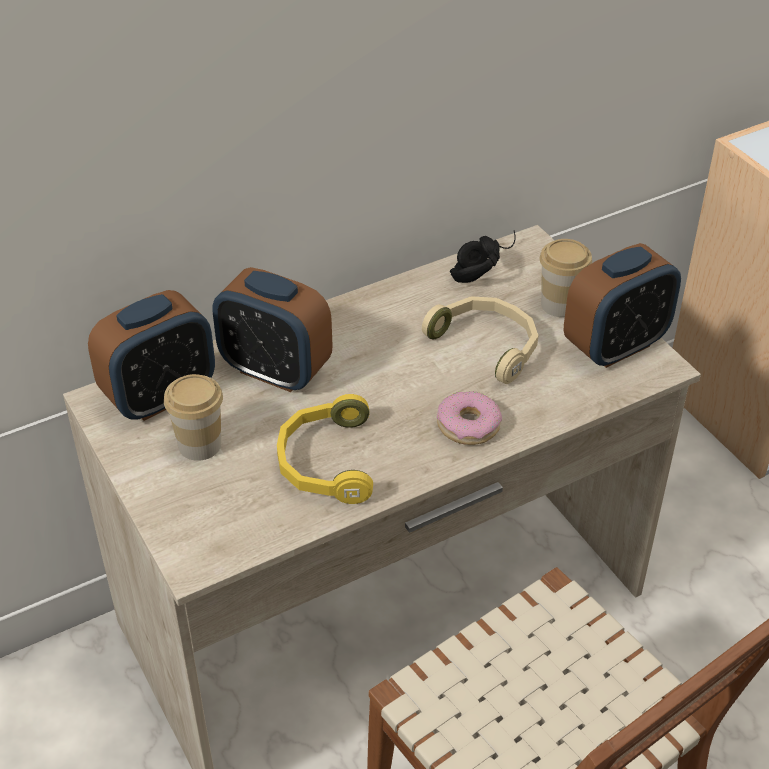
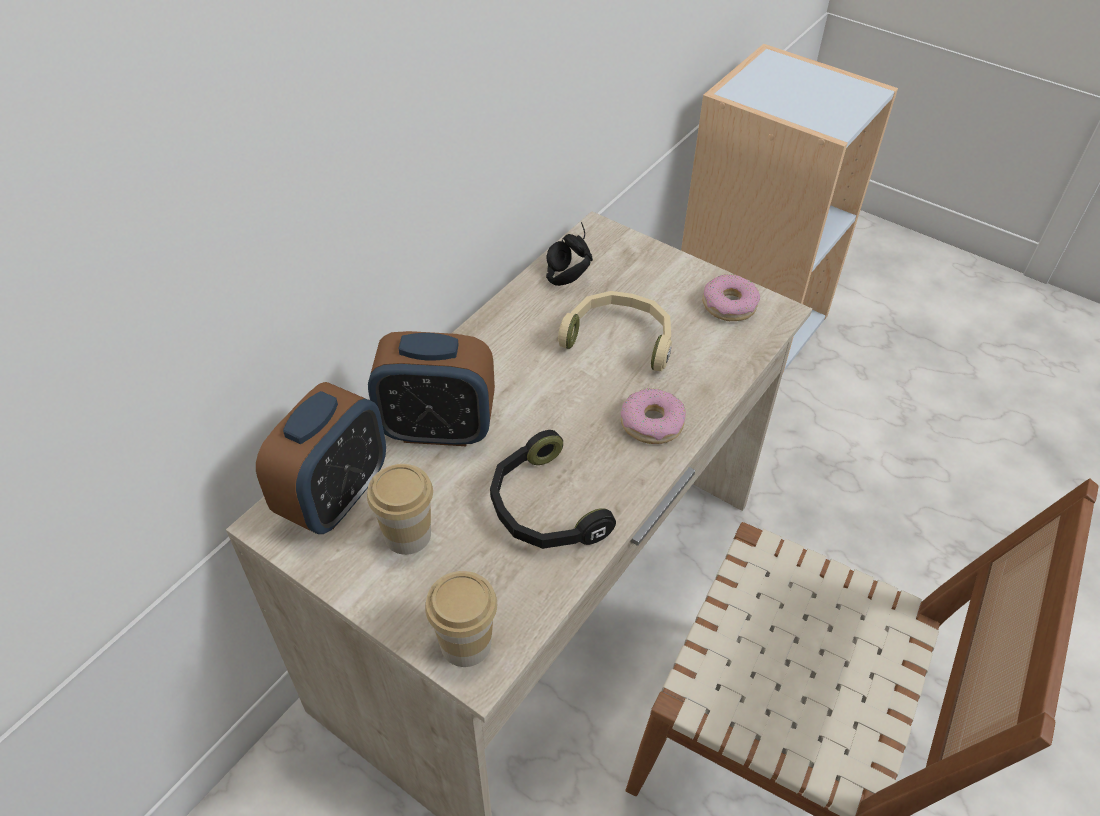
camera: 25 degrees left, 5 degrees up
yellow headphones [277,394,373,504] -> black headphones [490,430,616,549]
cup [540,239,592,317] -> cup moved to [425,571,497,667]
alarm clock [564,243,681,368] -> donut [702,274,760,321]

